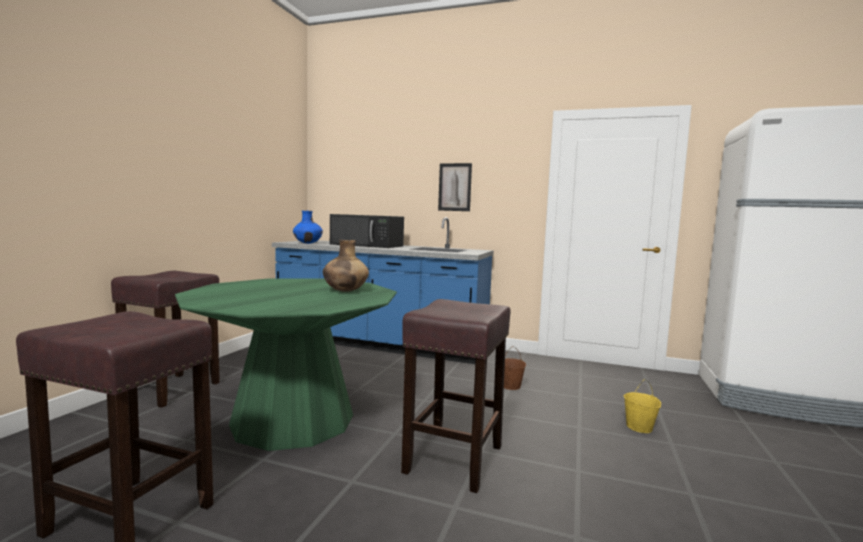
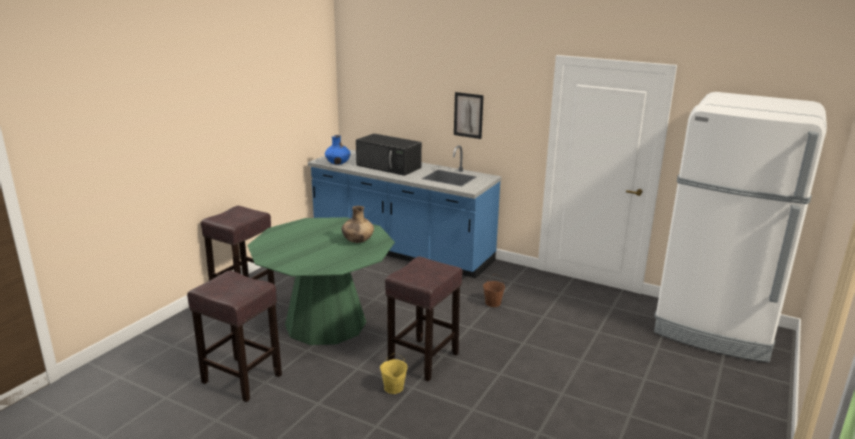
camera: 10 degrees right, 15 degrees up
yellow bucket [624,379,661,433] -> yellow bucket moved to [380,353,408,394]

